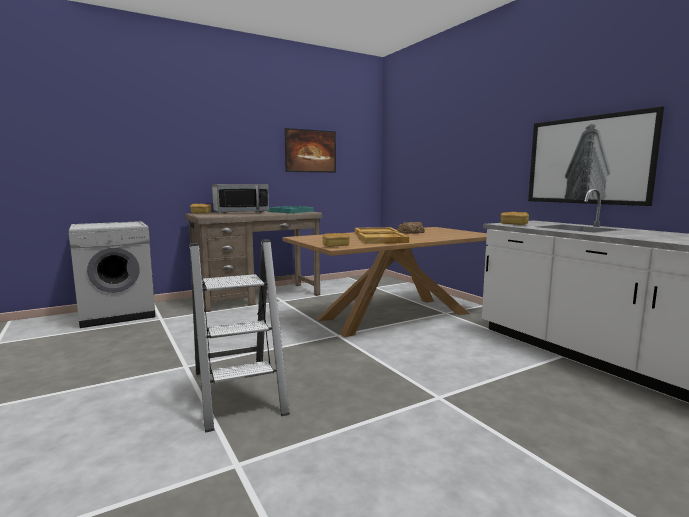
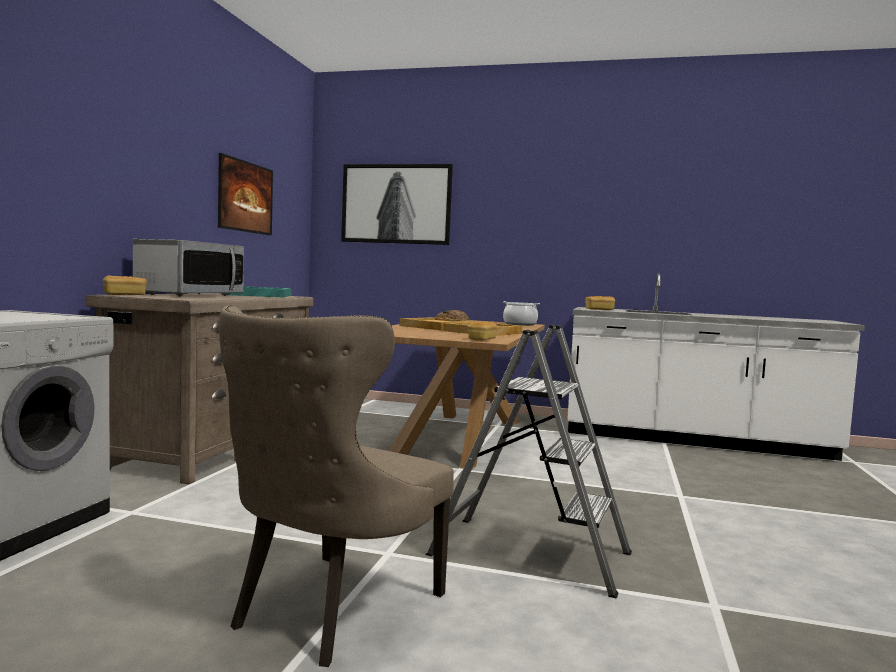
camera: 45 degrees left, 5 degrees down
picture [528,106,664,206] -> picture moved to [341,164,453,245]
none -> beige chair [219,305,454,667]
none -> cooking pot [503,301,540,326]

